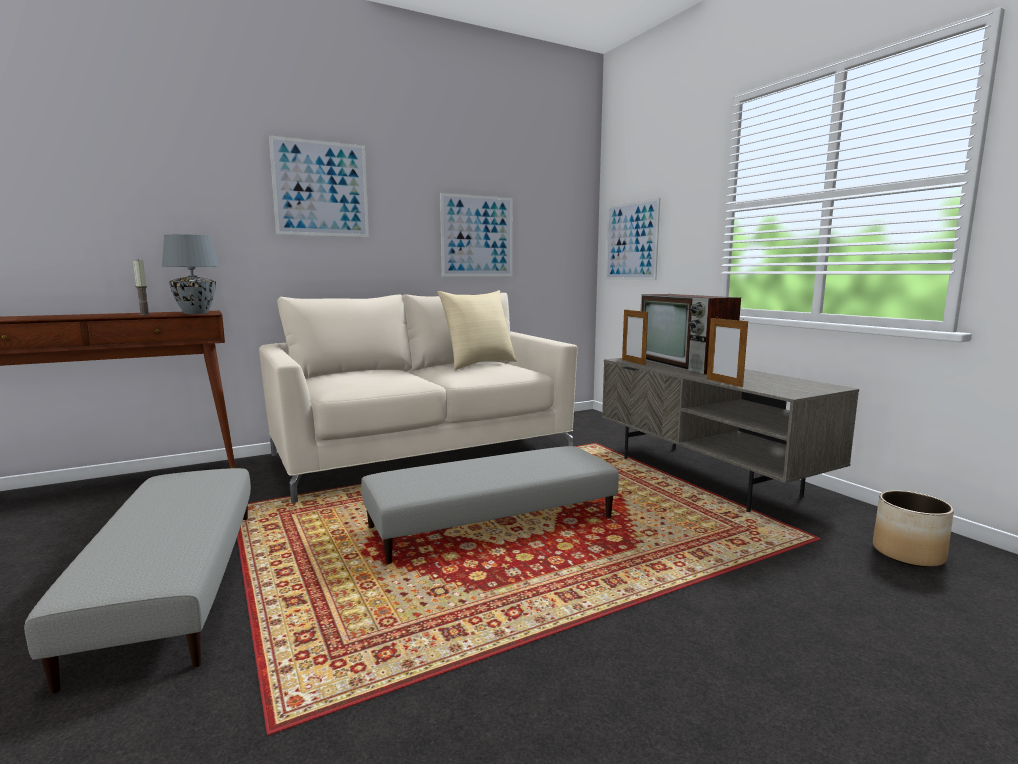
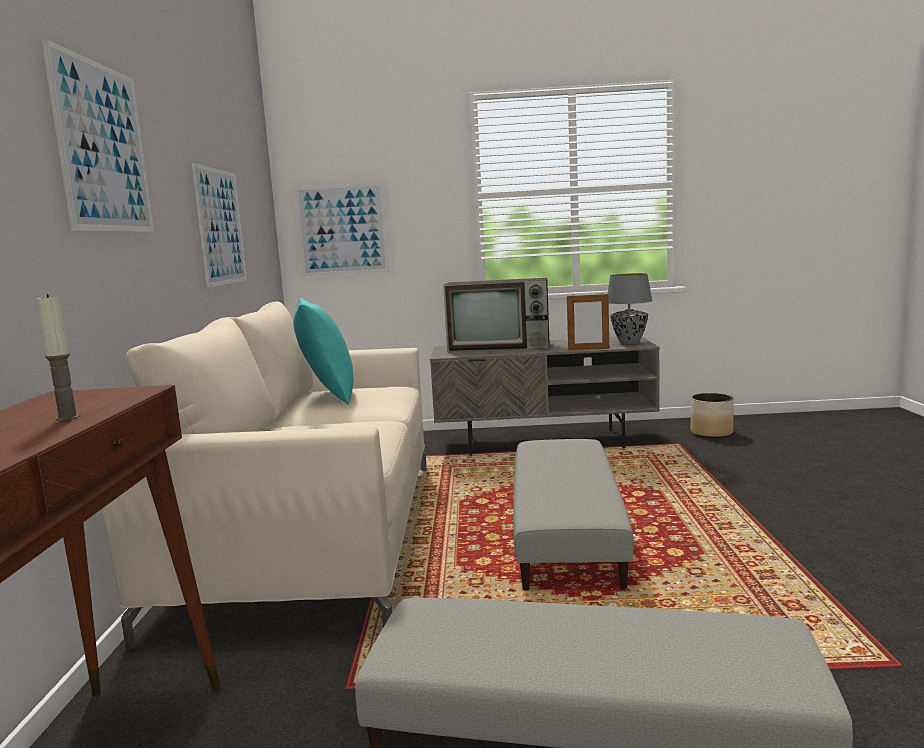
camera: 60 degrees left, 0 degrees up
grey table lamp [161,234,220,314] -> grey table lamp moved to [607,273,653,344]
beige pillow [437,290,517,370] -> turquoise pillow [293,298,353,405]
picture frame [622,308,648,365] -> none

